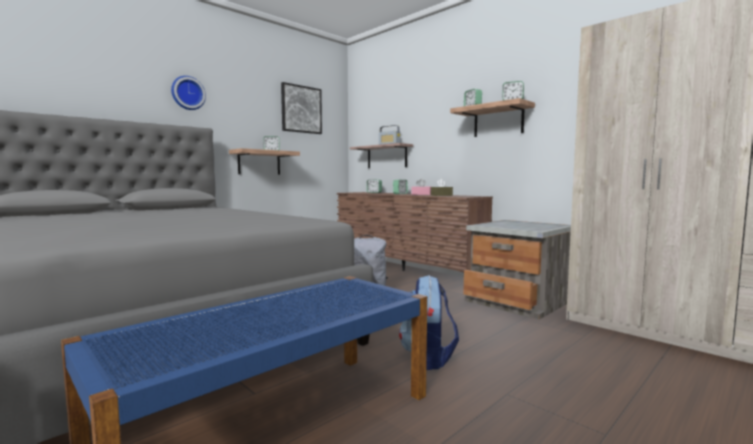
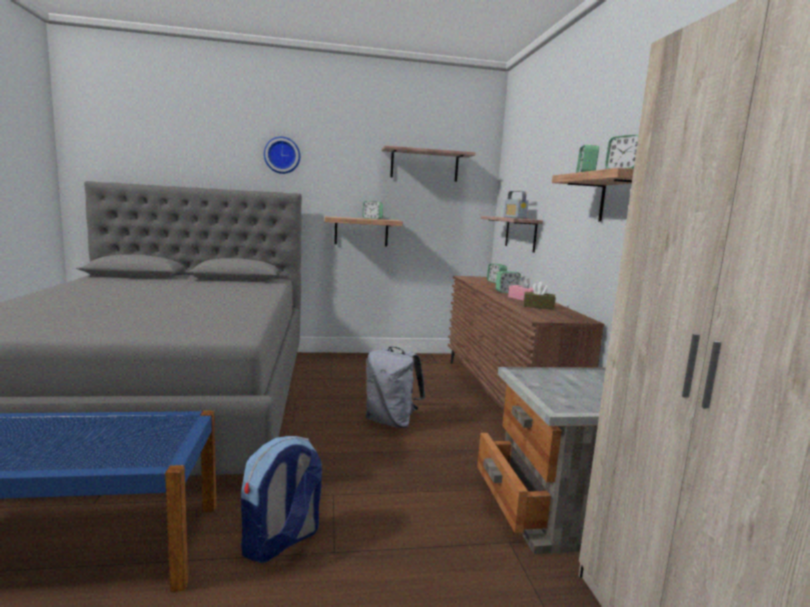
camera: 35 degrees right, 5 degrees up
picture [281,82,322,134] -> shelf [381,145,476,182]

